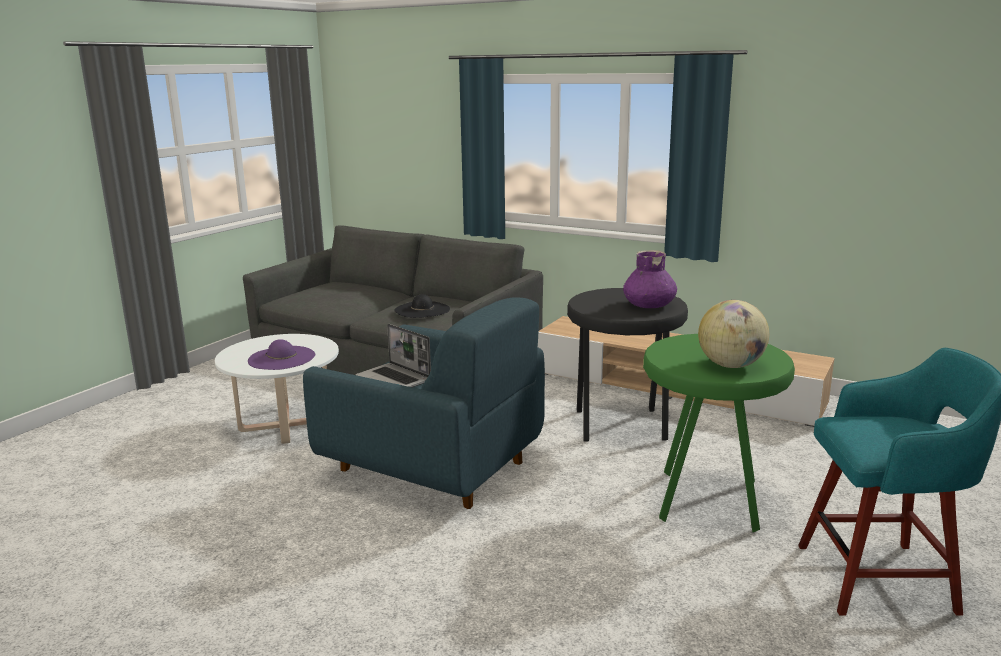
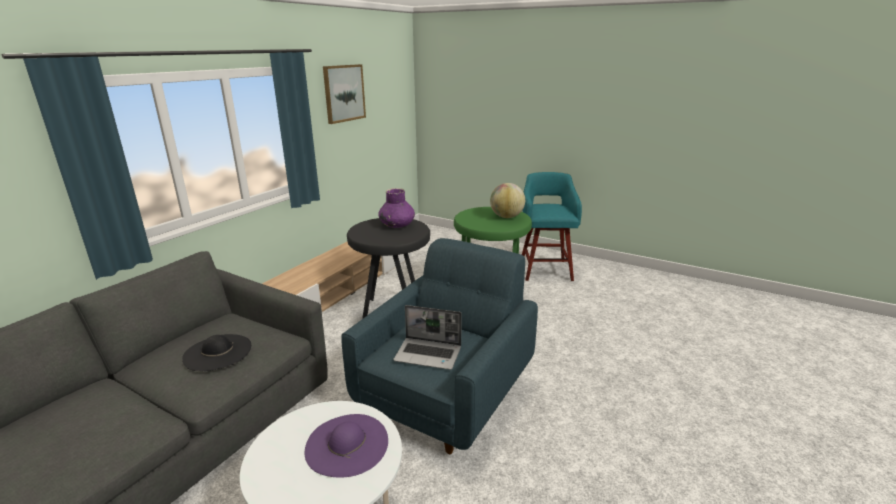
camera: 90 degrees left, 5 degrees up
laptop [355,324,431,388] -> laptop turned 60 degrees clockwise [393,305,462,370]
none -> picture [323,64,366,124]

